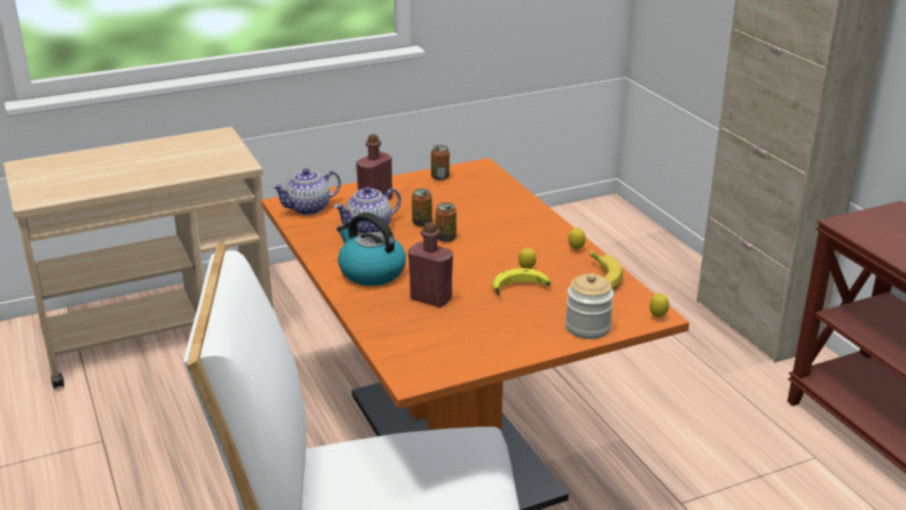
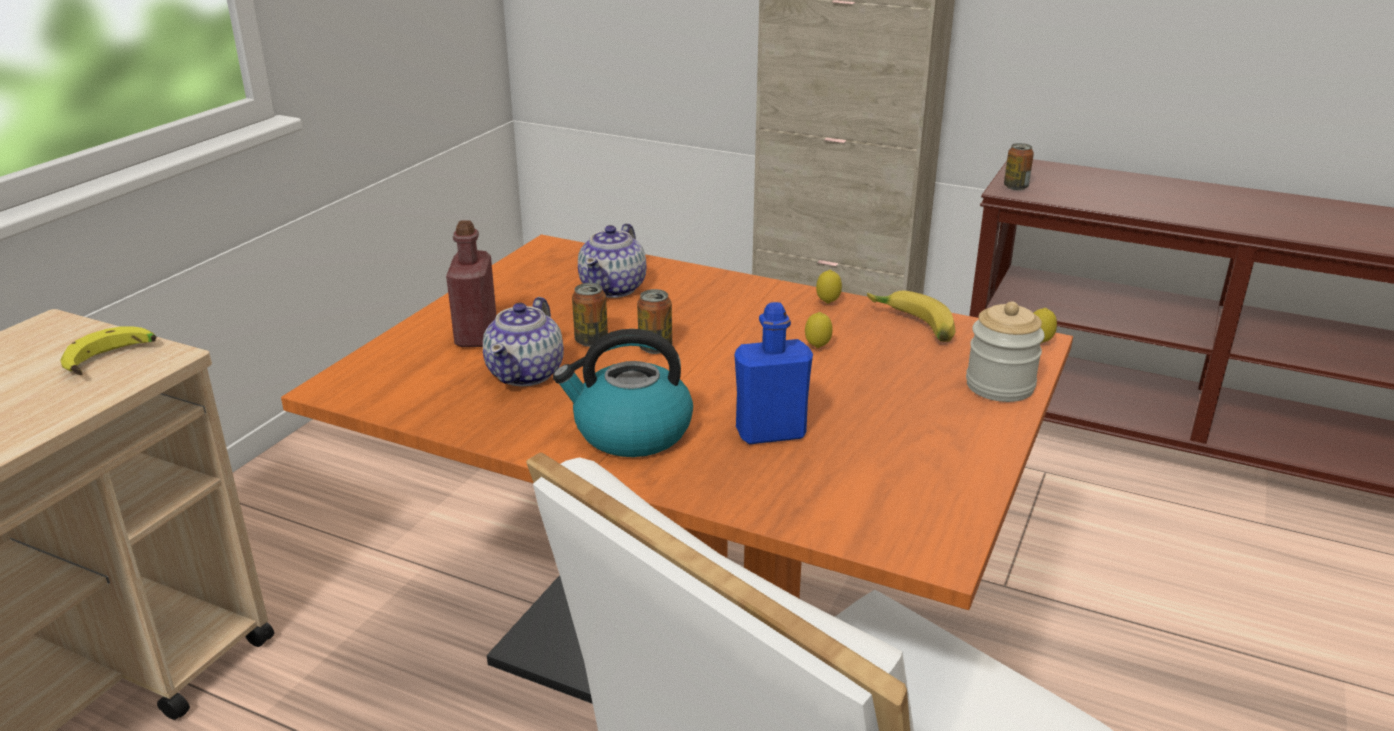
camera: 40 degrees left, 0 degrees up
teapot [272,168,341,215] -> teapot moved to [578,223,646,298]
red bottle [408,222,453,307] -> blue bottle [734,302,813,444]
can [431,145,450,180] -> can moved to [1004,143,1034,190]
banana [492,268,551,296] -> banana moved to [60,326,157,375]

